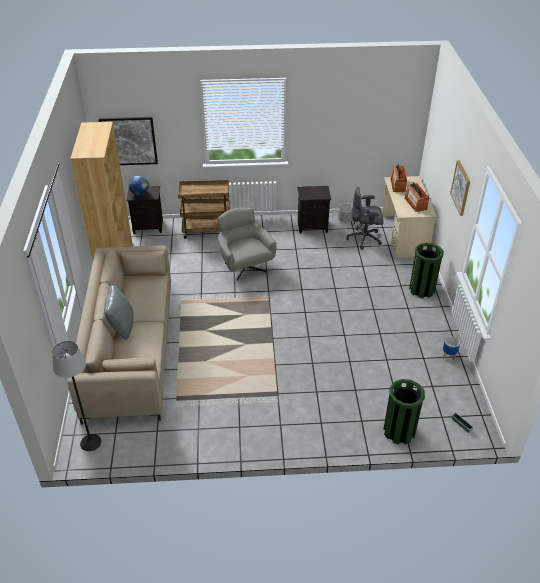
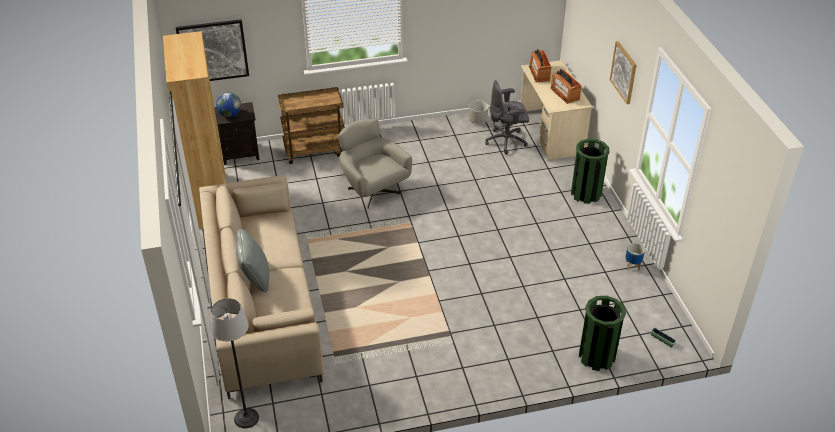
camera: 10 degrees left, 0 degrees up
black nightstand [297,186,331,234] -> none

